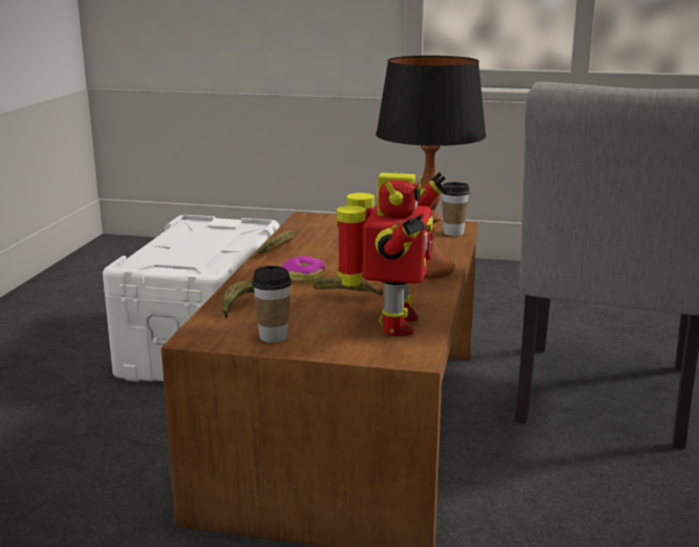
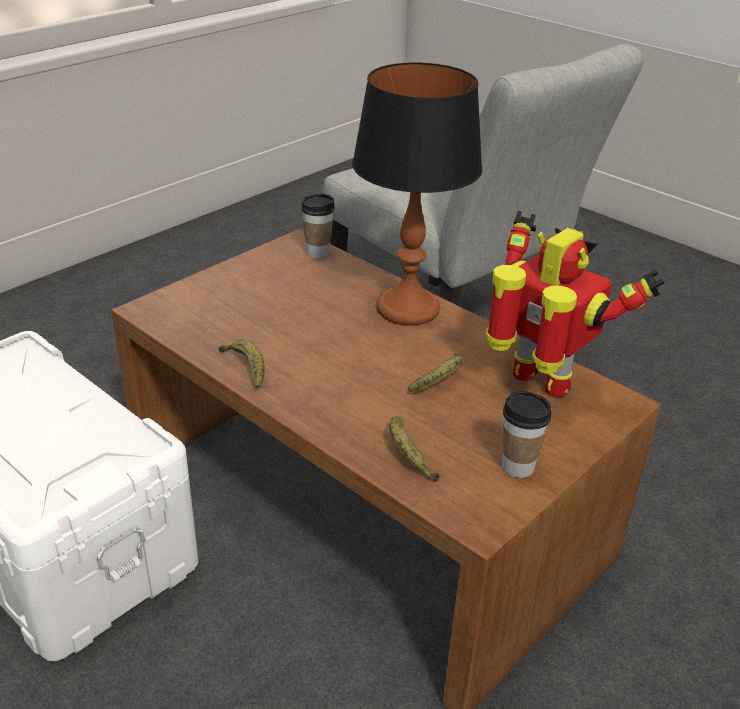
camera: 60 degrees left, 15 degrees up
donut [282,256,325,282] -> none

